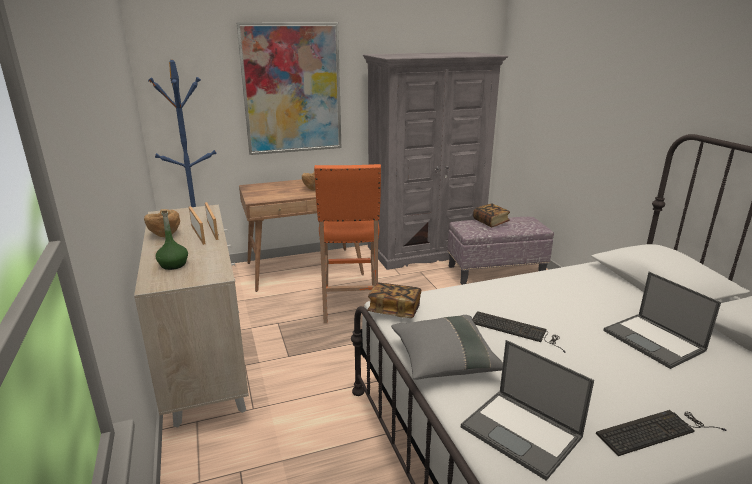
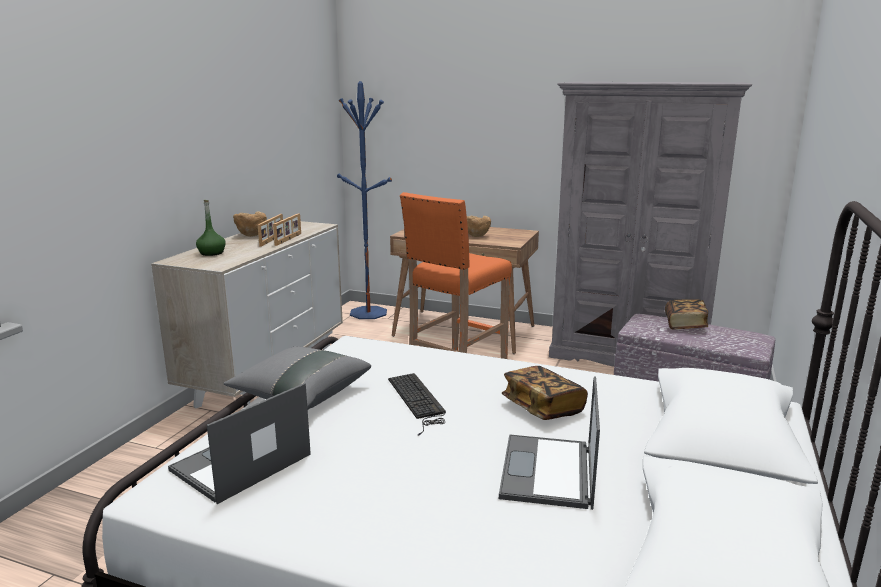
camera: 40 degrees right, 5 degrees down
picture [236,22,341,155] -> none
book [367,283,421,318] -> book moved to [502,366,588,420]
laptop [461,340,594,481] -> laptop turned 45 degrees clockwise [168,383,311,504]
keyboard [596,410,726,456] -> none

